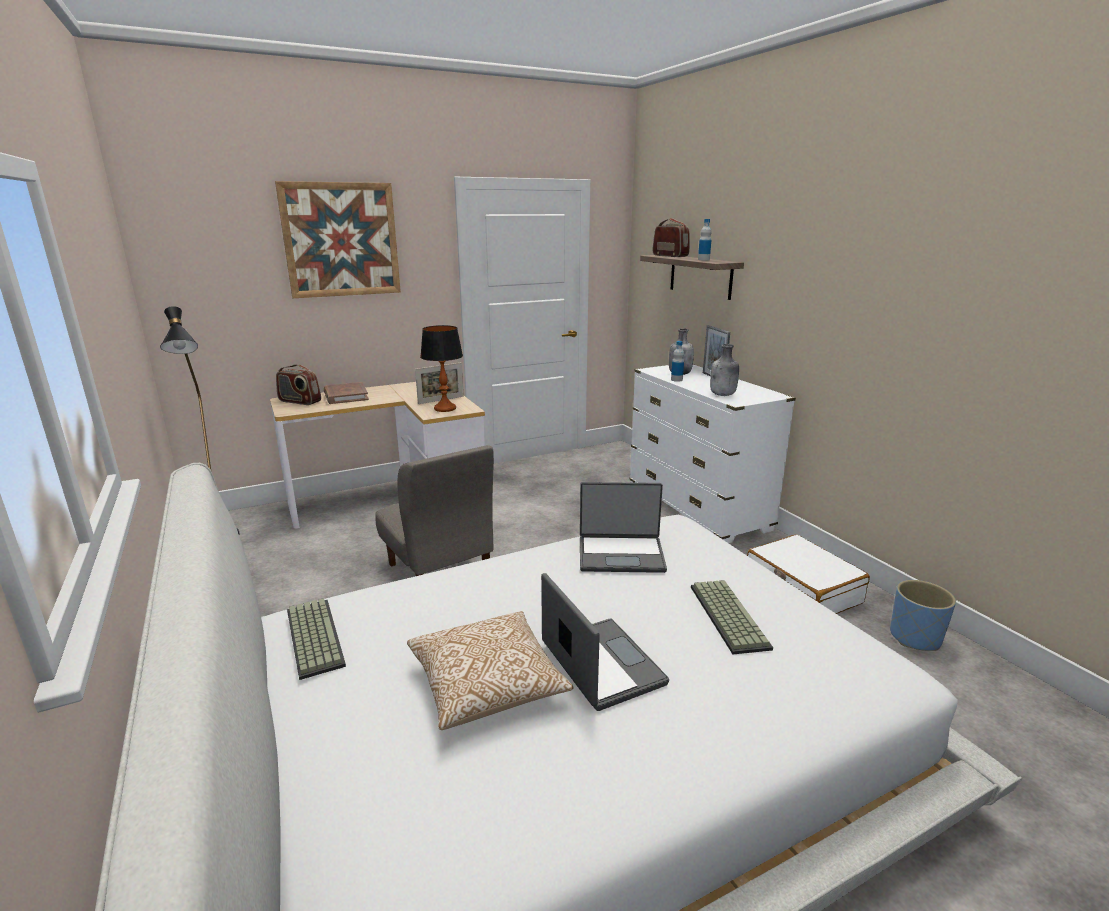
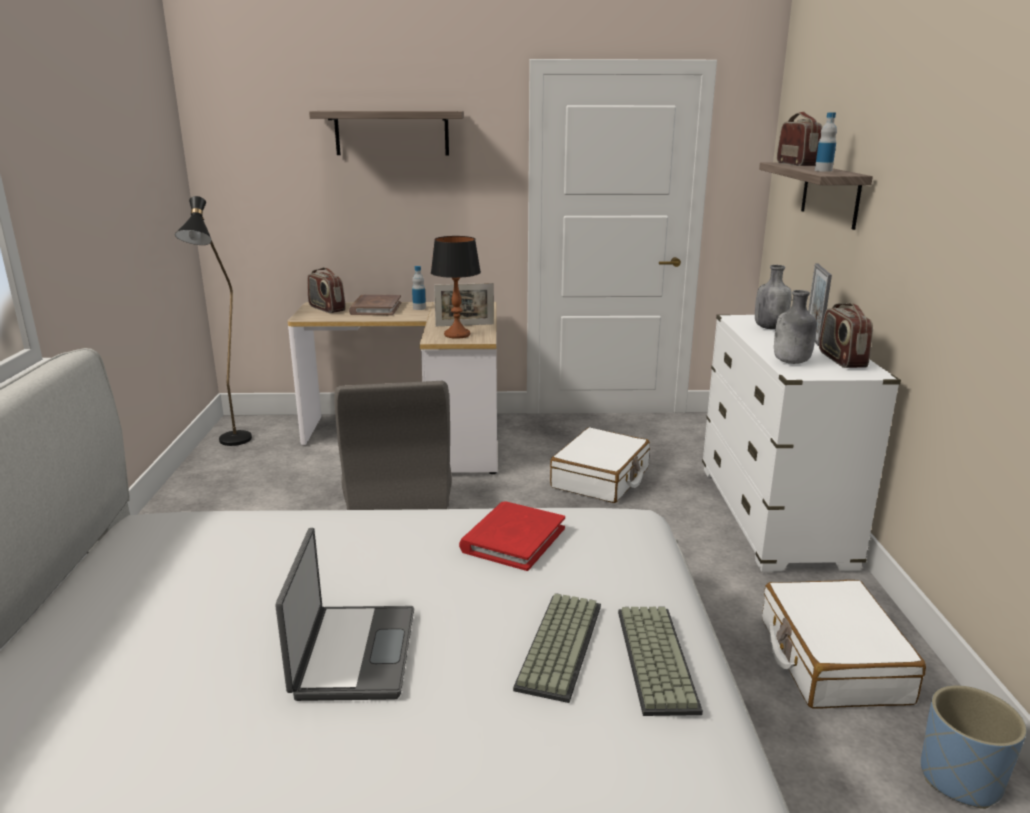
camera: 25 degrees right, 0 degrees up
picture [275,181,401,298] -> shelf [309,111,464,155]
keyboard [287,598,346,680] -> keyboard moved to [618,606,703,716]
pillow [407,611,573,730] -> none
laptop [580,482,667,573] -> red book [459,502,565,571]
bottle [671,341,684,382] -> bottle moved to [412,266,426,310]
none -> white suitcase [550,427,650,503]
none -> radio [819,303,873,368]

